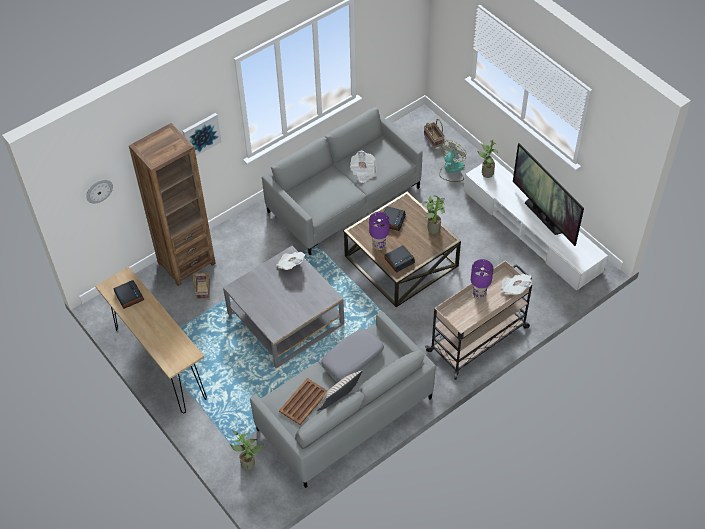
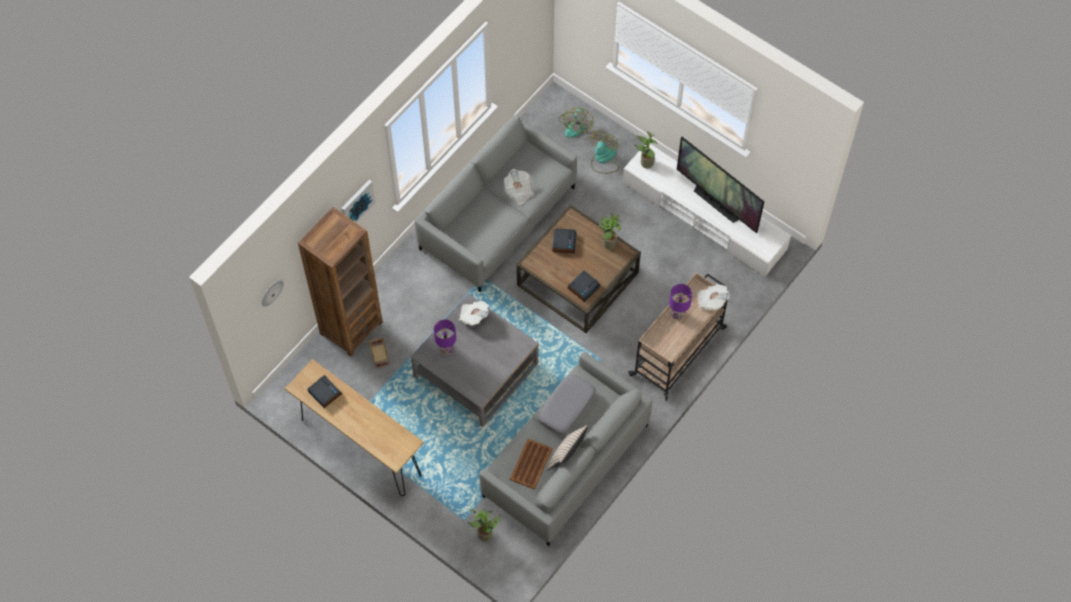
camera: 15 degrees left, 10 degrees up
purple table lamp [369,212,389,250] -> purple table lamp moved to [434,319,456,355]
basket [424,119,445,148] -> fan [559,108,594,138]

